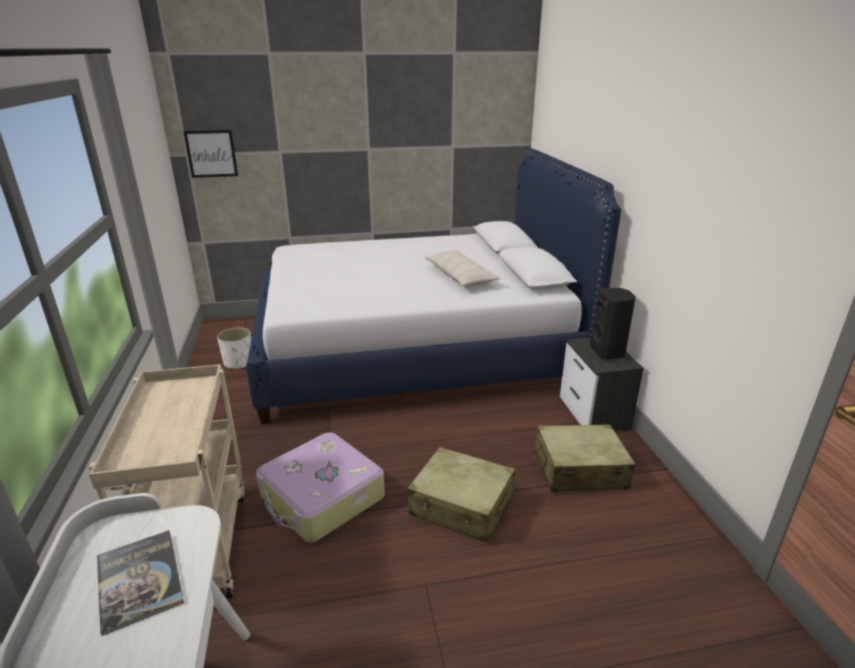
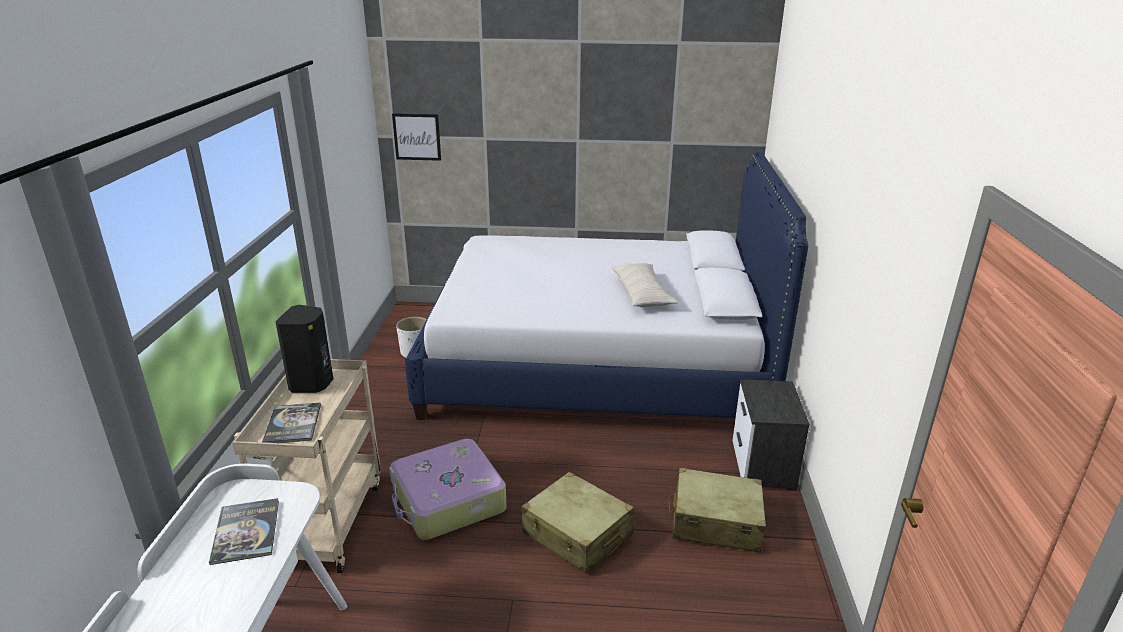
camera: 15 degrees right, 0 degrees up
black speaker [590,288,636,360] -> black speaker moved to [275,305,333,393]
none -> book [262,402,321,443]

